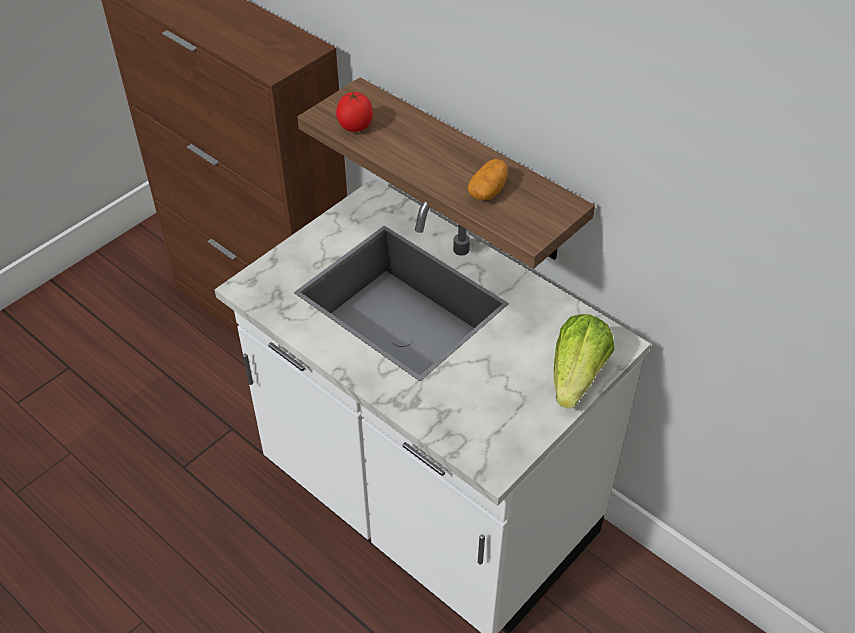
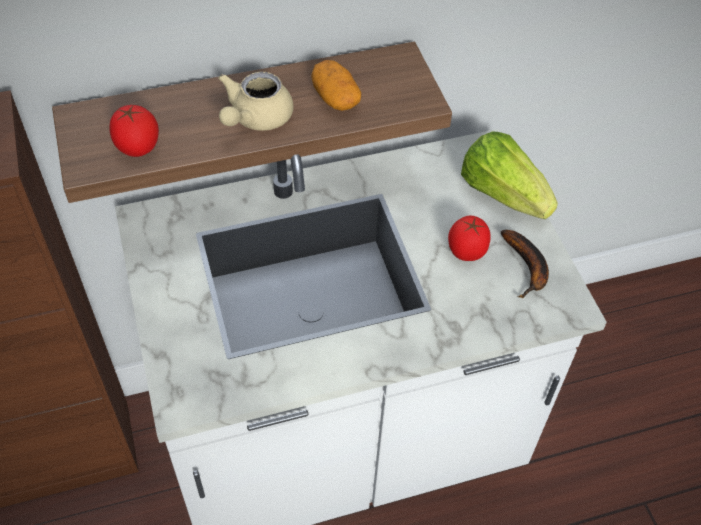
camera: 60 degrees left, 5 degrees up
none -> beige teapot [218,72,294,131]
none -> tomato [448,216,491,261]
none -> banana [501,230,549,298]

